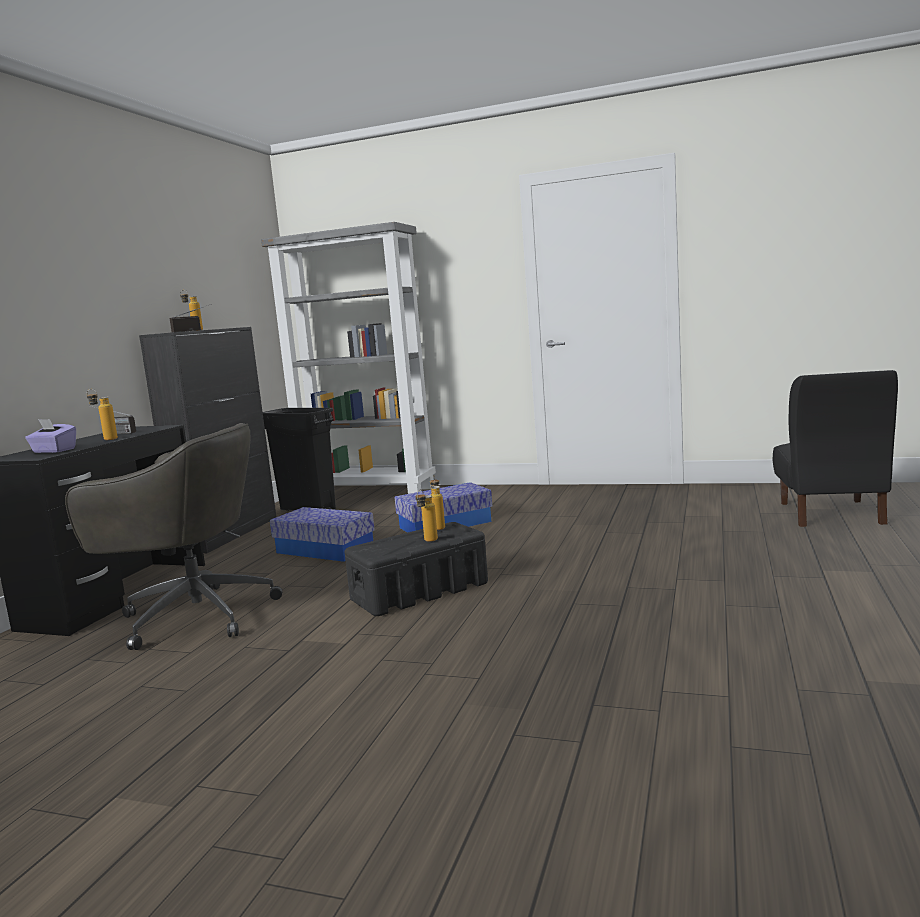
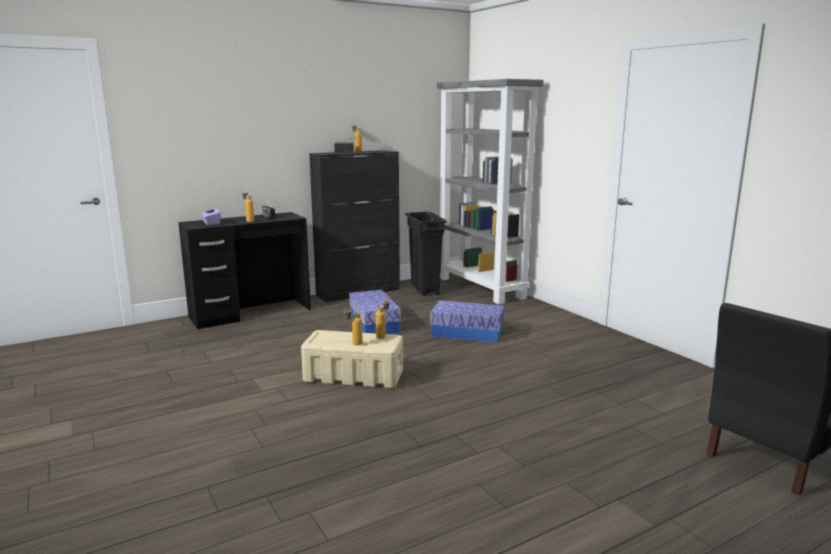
camera: 40 degrees right, 5 degrees up
grey office chair [65,423,283,650] -> none
black storage box [345,522,488,616] -> beige storage box [301,330,403,389]

